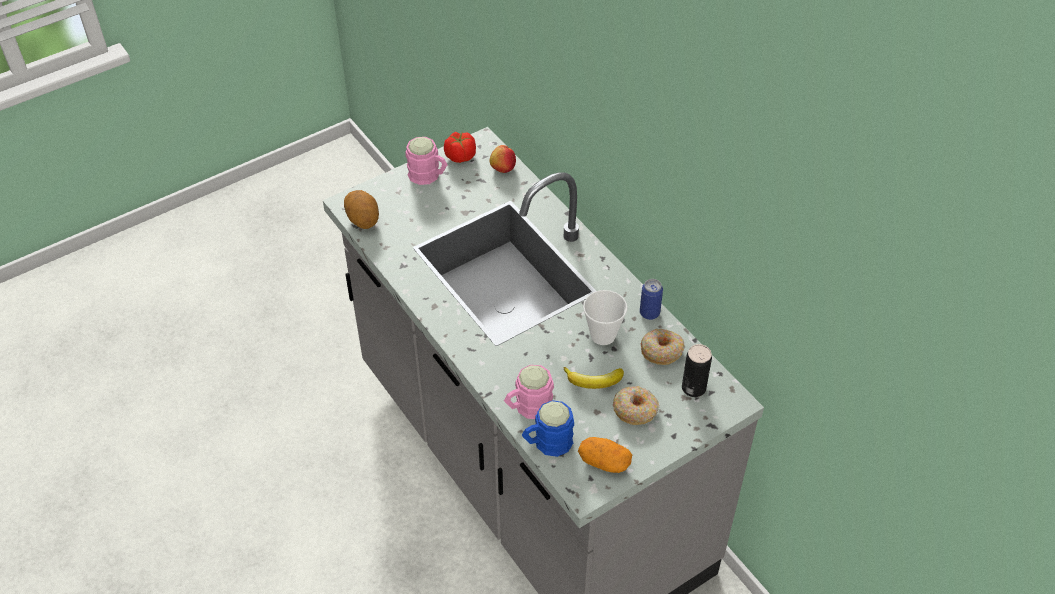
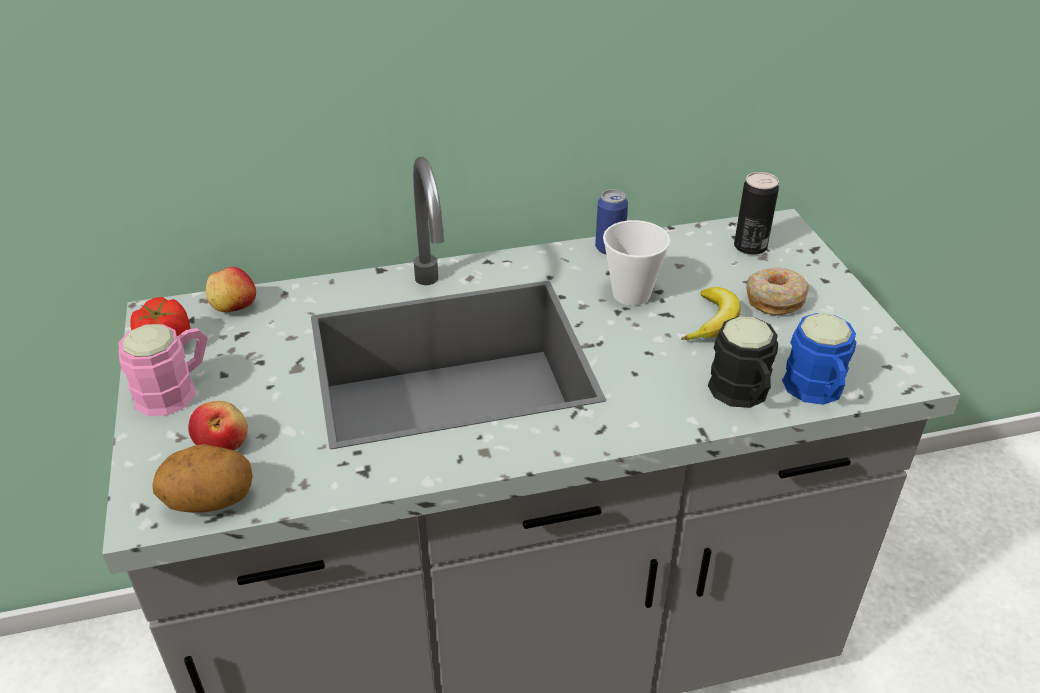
camera: 70 degrees left, 10 degrees down
pink mug [504,365,554,419] -> black mug [707,316,778,408]
potato [578,437,632,473] -> none
donut [641,329,684,365] -> none
none -> apple [188,401,248,450]

